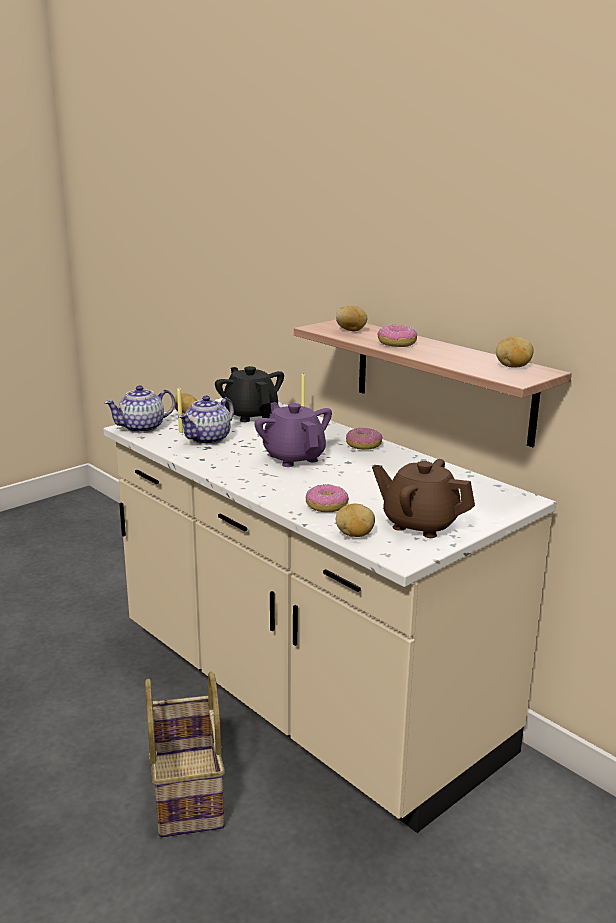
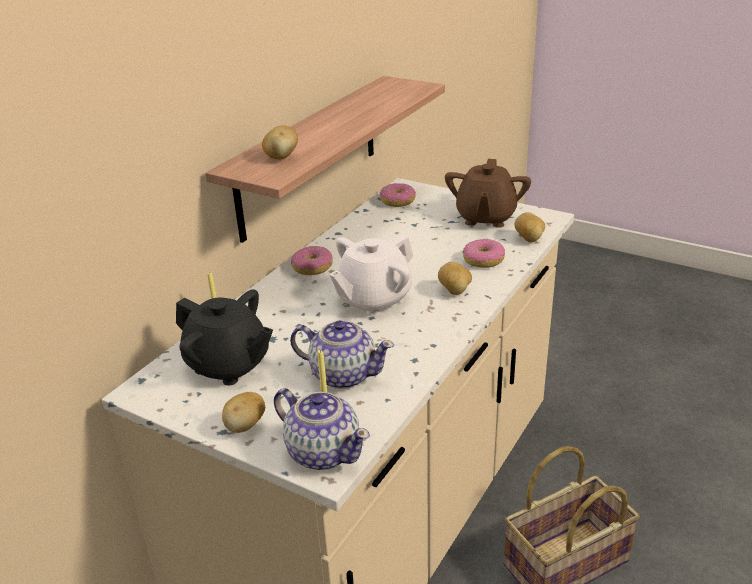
camera: 105 degrees left, 10 degrees up
black teapot [215,366,284,422] -> black teapot turned 105 degrees counterclockwise [176,289,273,385]
purple teapot [255,402,332,467] -> white teapot [330,234,413,317]
donut [378,325,418,347] -> donut moved to [380,183,416,207]
potato [496,337,534,368] -> potato moved to [438,261,472,295]

